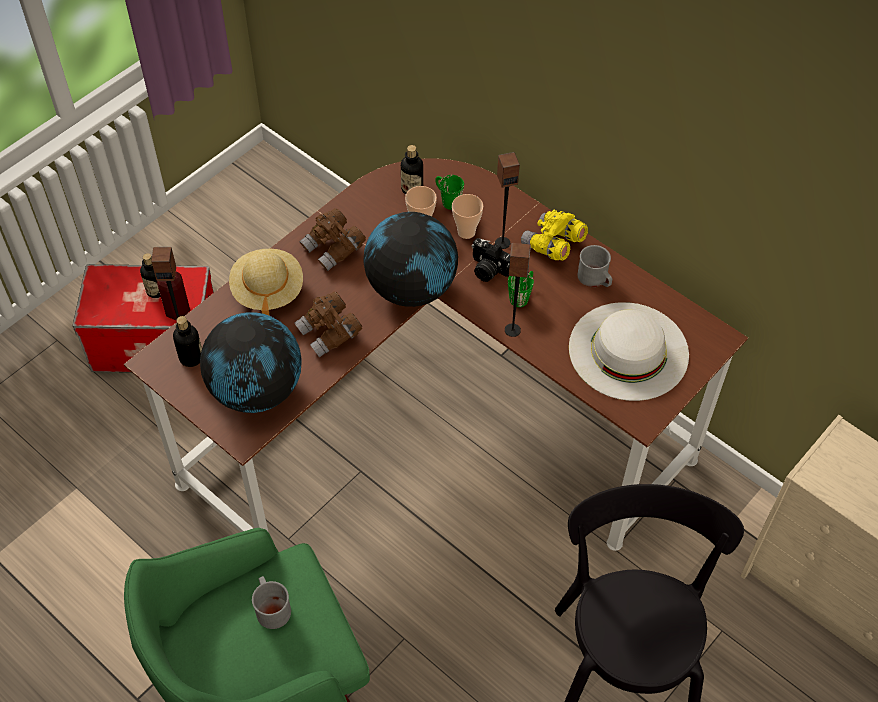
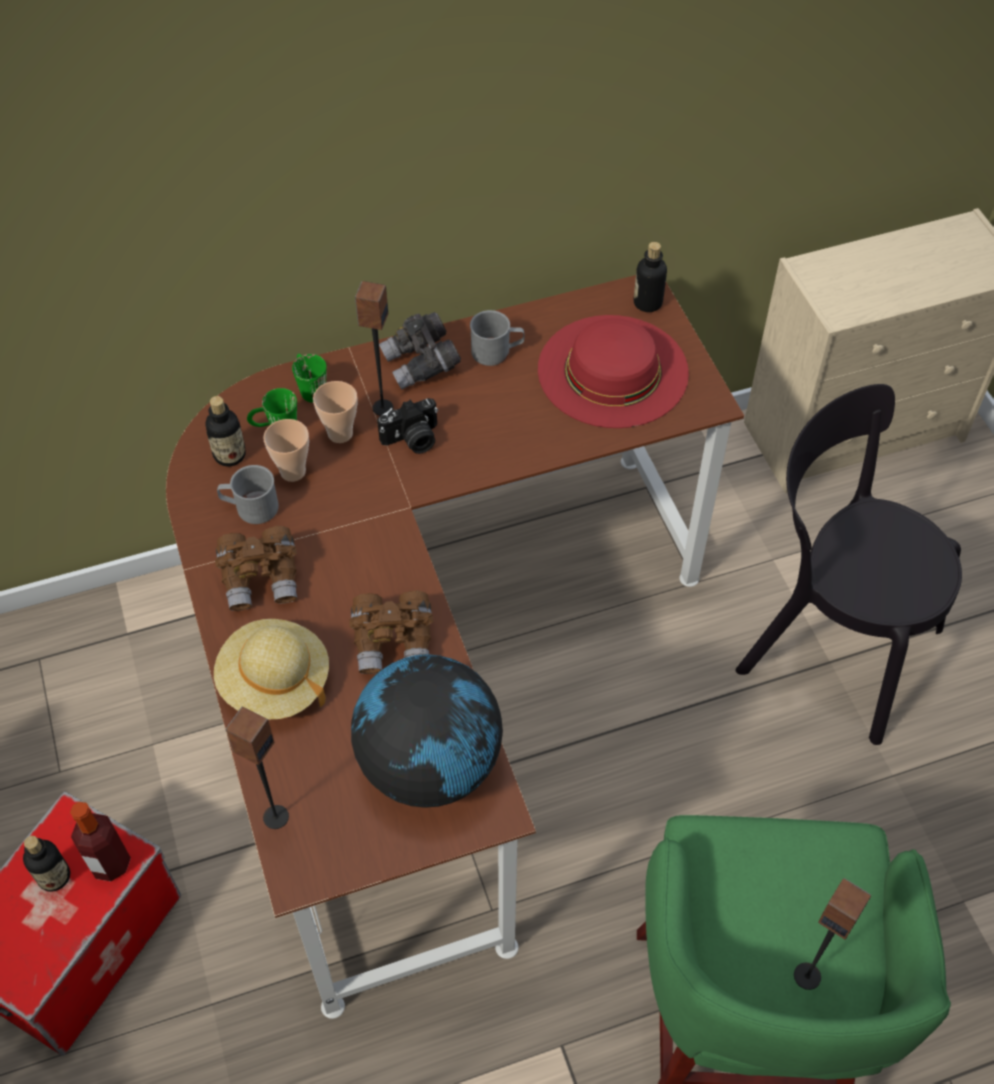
camera: 60 degrees left, 0 degrees up
bottle [173,316,202,367] -> bottle moved to [634,242,667,312]
grey mug [252,576,291,629] -> grey mug moved to [217,465,279,524]
globe [363,212,458,307] -> none
speaker [505,243,531,337] -> speaker moved to [794,878,871,990]
green mug [508,271,534,307] -> green mug moved to [292,354,327,403]
yellow binoculars [521,210,588,261] -> grey binoculars [379,312,461,390]
white hat [569,302,689,401] -> red hat [538,315,689,428]

